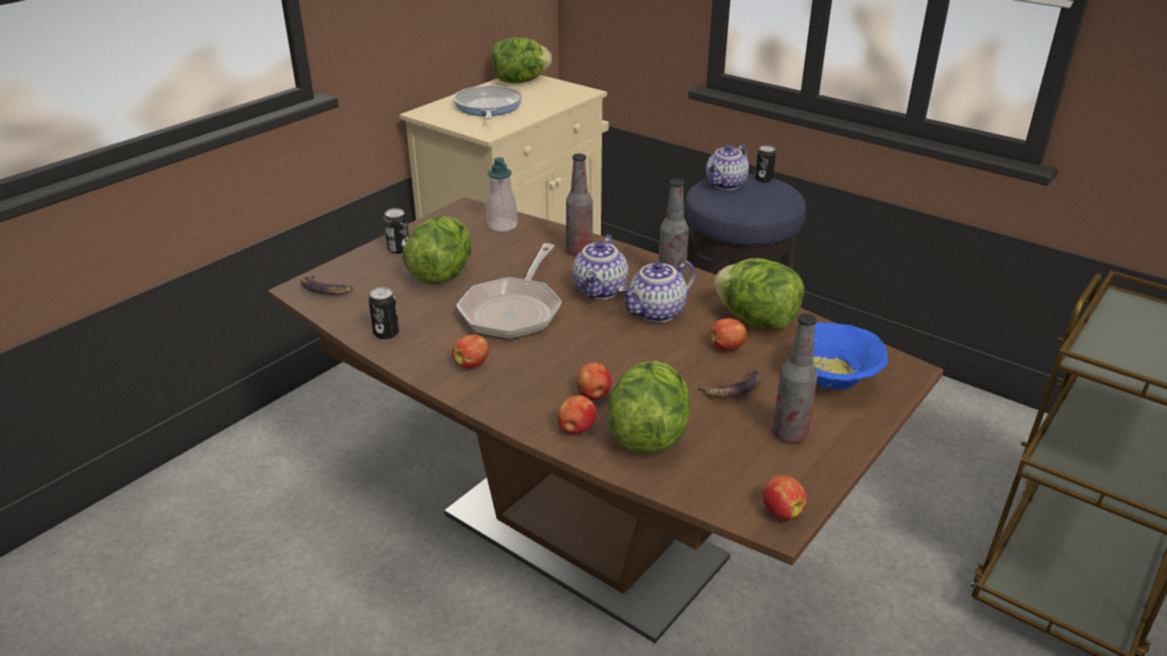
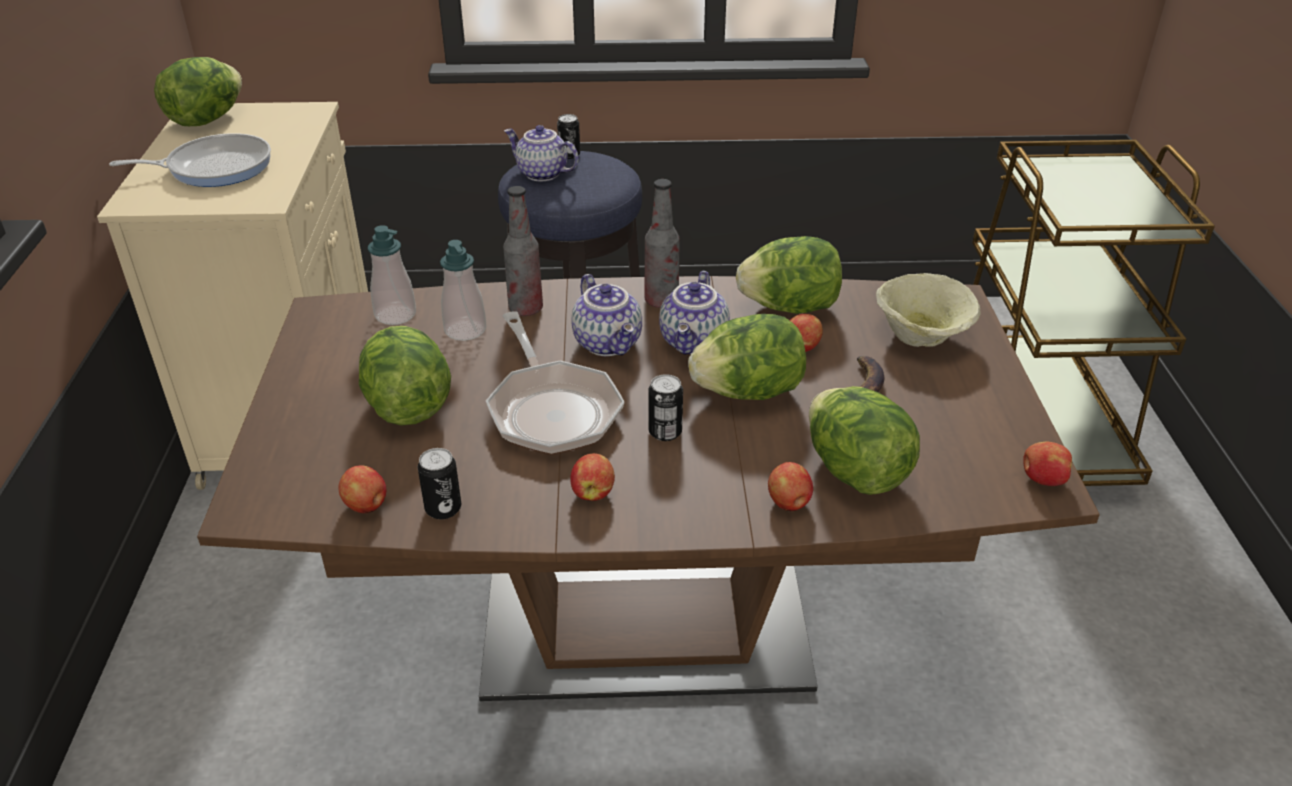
camera: 40 degrees left, 5 degrees up
banana [301,275,353,295] -> none
can [384,208,409,254] -> can moved to [648,374,683,441]
frying pan [453,85,522,119] -> frying pan turned 120 degrees clockwise [109,133,271,187]
apple [577,362,611,400] -> apple moved to [338,465,386,513]
teapot [706,144,749,190] -> teapot turned 120 degrees clockwise [504,125,579,181]
bottle [772,313,818,443] -> none
blue bowl [793,322,888,390] -> beige bowl [876,273,981,347]
none -> soap dispenser [440,240,486,341]
none -> lettuce [688,314,806,400]

